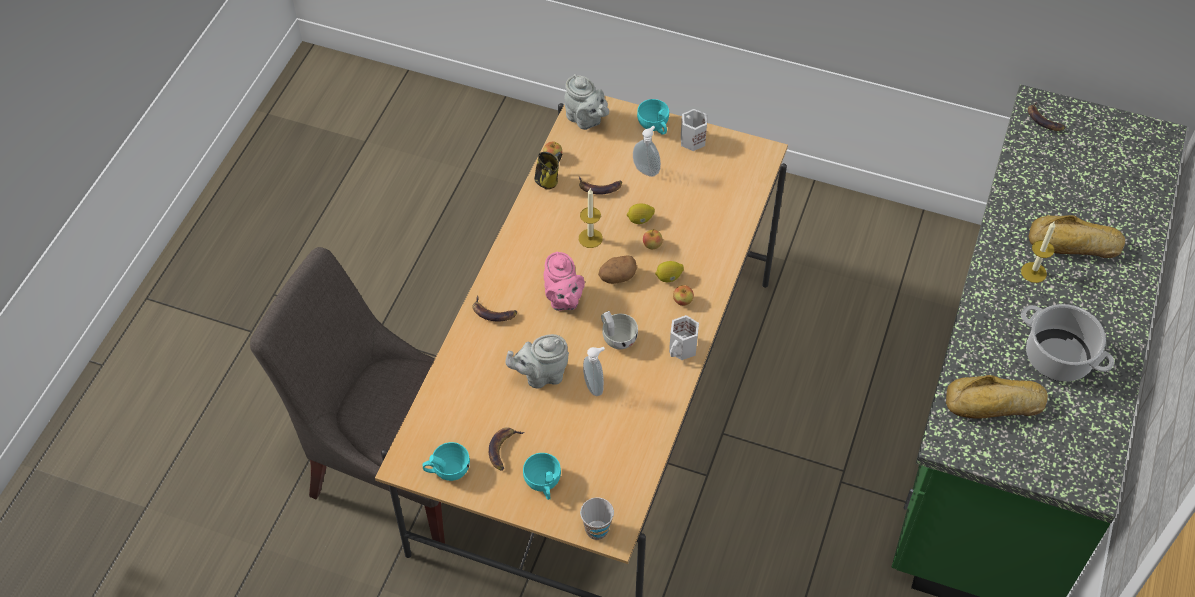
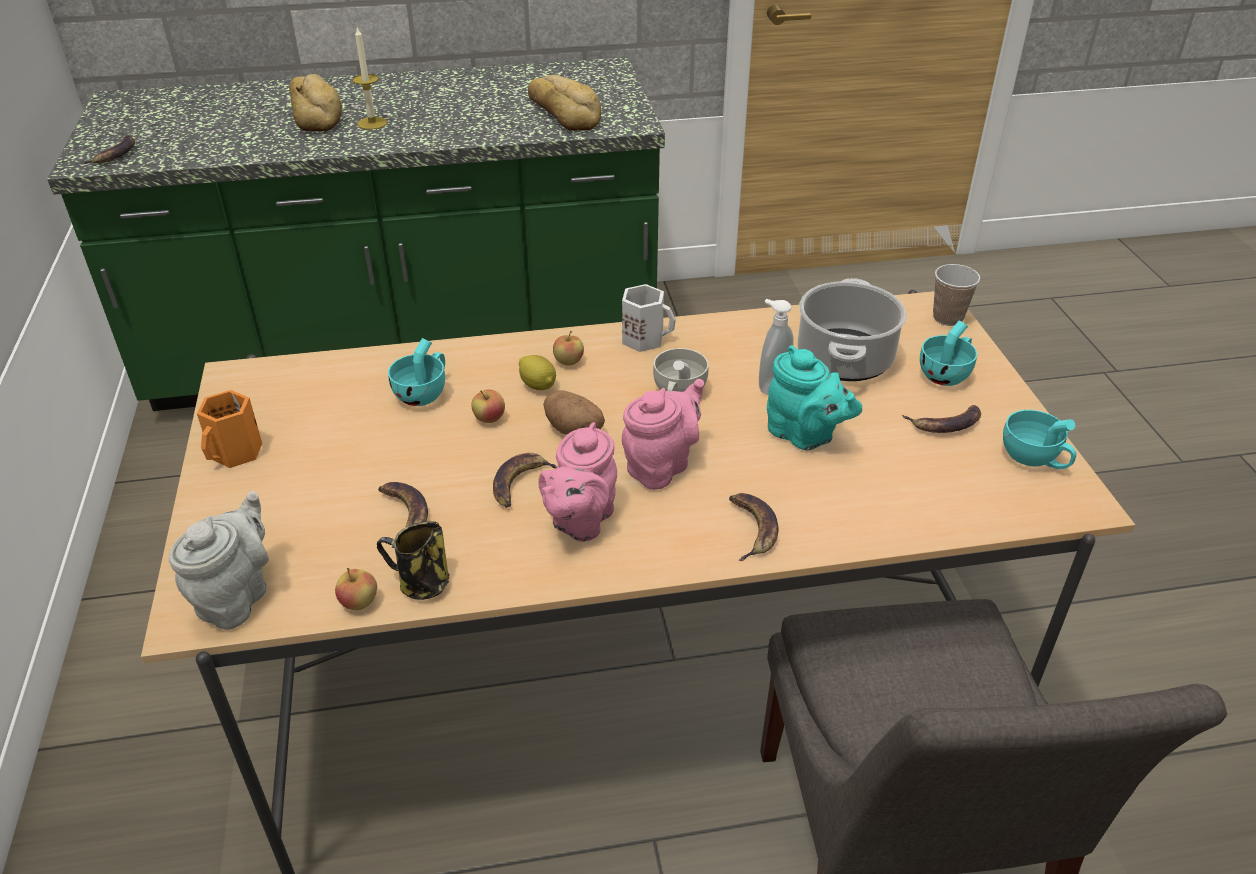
camera: 120 degrees left, 15 degrees down
grey teapot [505,334,569,389] -> turquoise teapot [767,345,862,451]
candle [579,189,603,248] -> banana [493,453,557,508]
lemon [627,203,655,224] -> none
soap dispenser [633,126,661,177] -> none
turquoise cup [637,99,669,135] -> turquoise cup moved to [388,338,445,406]
white mug [681,109,707,151] -> orange mug [197,390,262,468]
cooking pot [1021,304,1114,382] -> cooking pot moved to [797,278,907,381]
none -> pink teapot [538,422,617,542]

